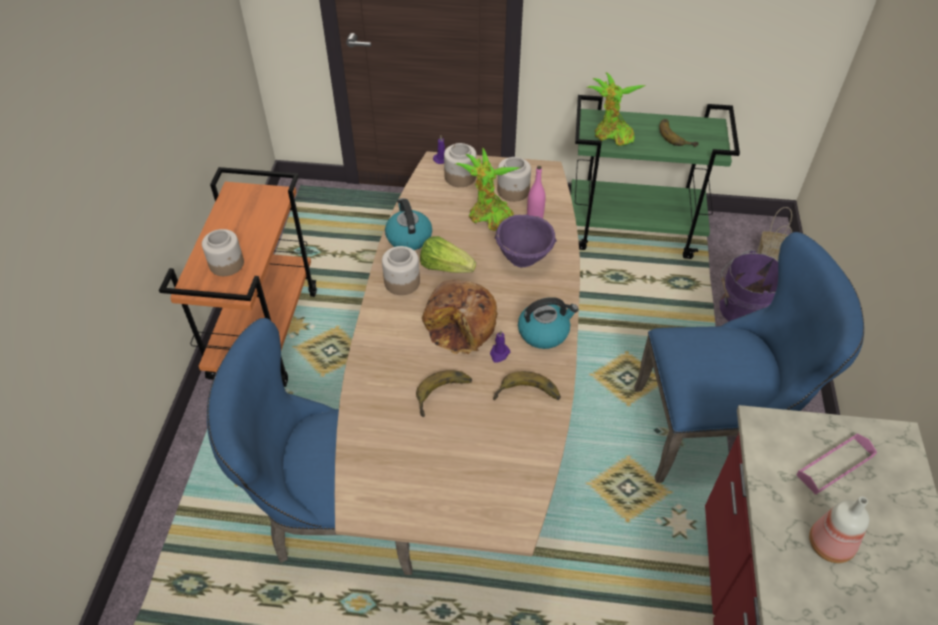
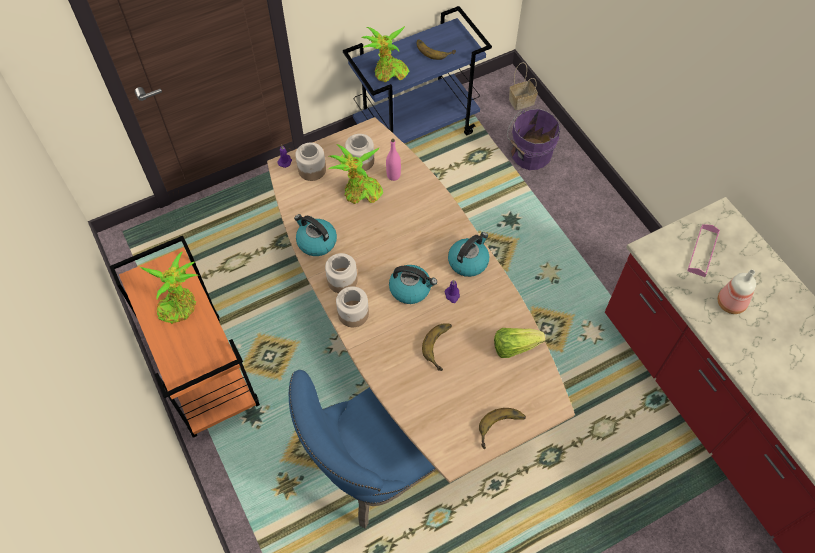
camera: 35 degrees left, 10 degrees up
jar [202,229,244,276] -> jar moved to [336,286,369,327]
lettuce [420,236,476,273] -> lettuce moved to [494,328,545,358]
bread [422,280,498,354] -> kettle [389,265,437,304]
banana [493,371,561,400] -> banana moved to [479,408,526,449]
purple bowl [495,215,557,267] -> none
green cart [571,95,740,259] -> blue cart [343,6,492,143]
blue chair [634,232,864,483] -> none
none -> potted plant [140,251,197,324]

